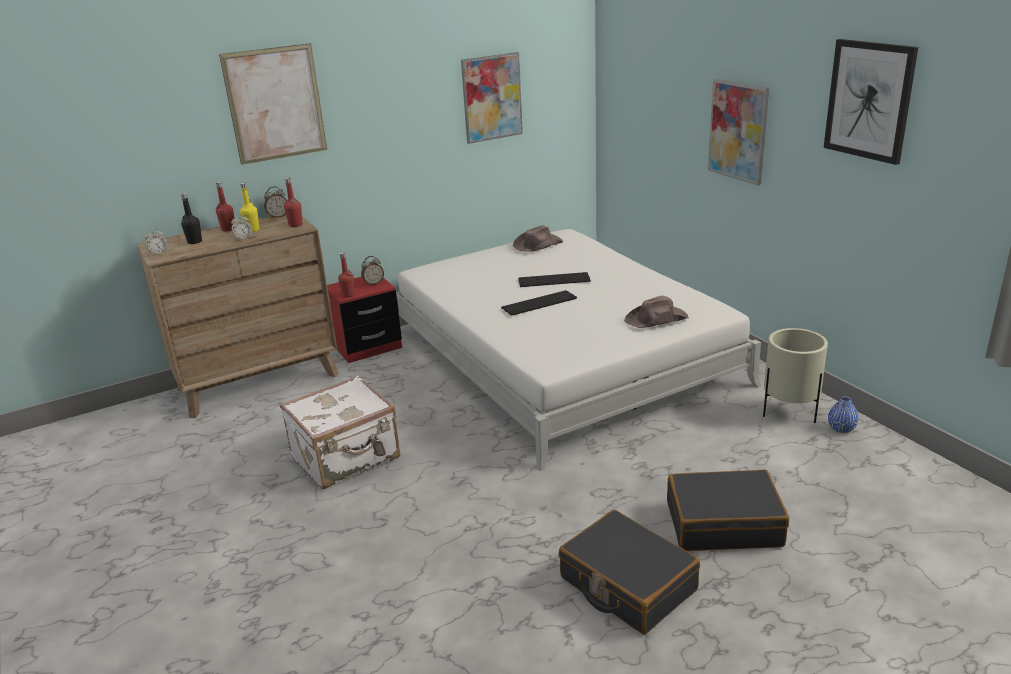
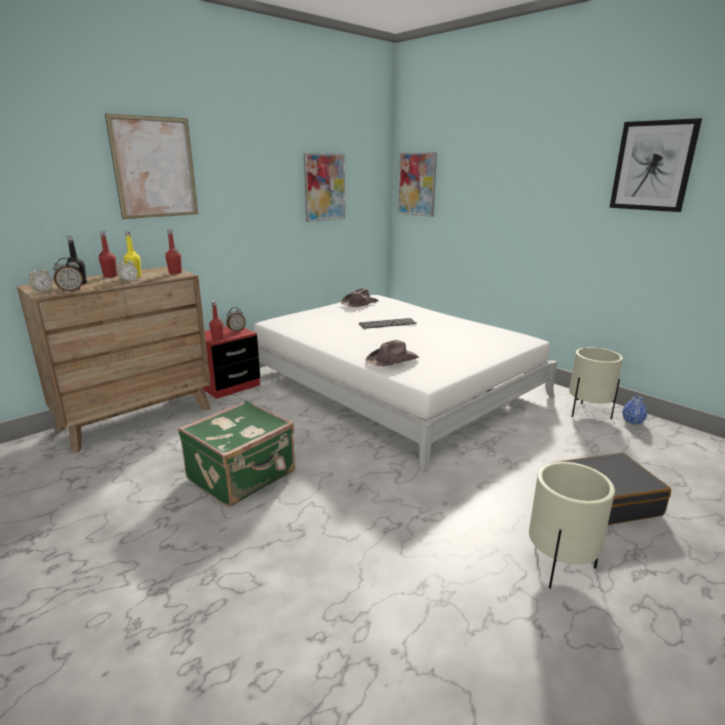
camera: 15 degrees left, 5 degrees down
alarm clock [264,186,287,219] -> alarm clock moved to [53,258,83,292]
white suitcase [279,376,400,489] -> green suitcase [178,400,295,507]
keyboard [501,290,577,316] -> none
black suitcase [558,510,700,634] -> beige planter [529,462,615,589]
brown hat [624,296,689,328] -> brown hat moved to [365,340,419,366]
picture [708,79,769,185] -> picture moved to [398,152,437,217]

